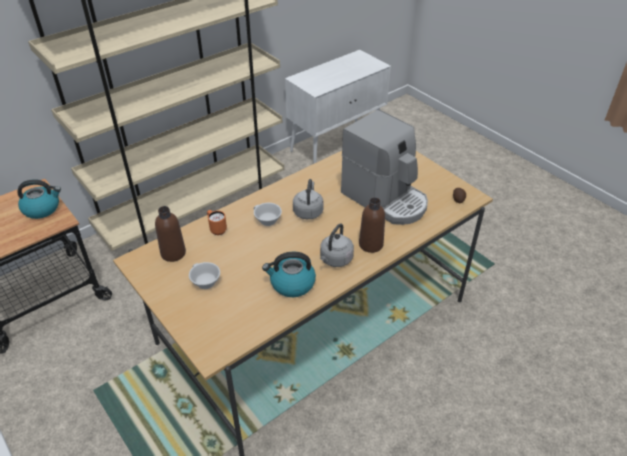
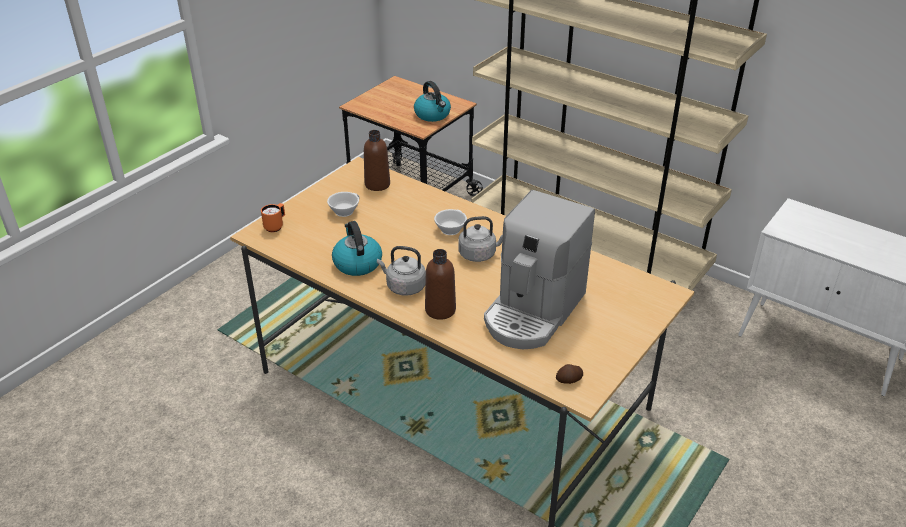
camera: 75 degrees right, 5 degrees down
orange mug [207,210,227,235] -> orange mug moved to [261,203,285,232]

